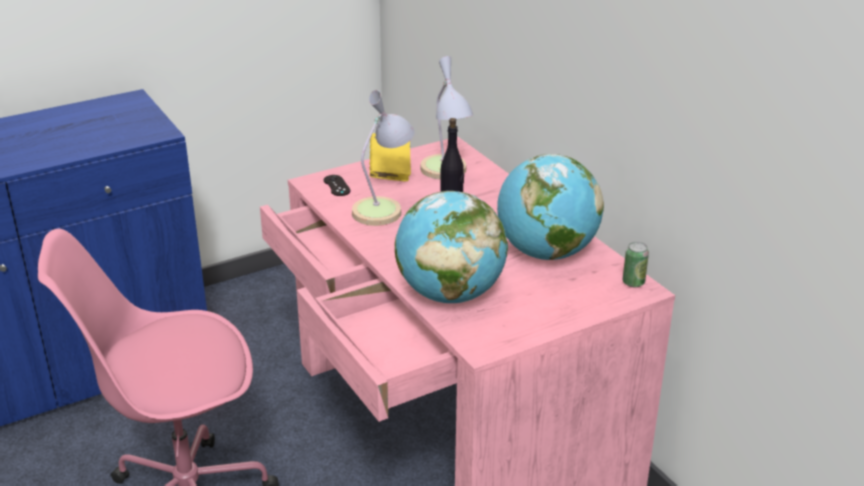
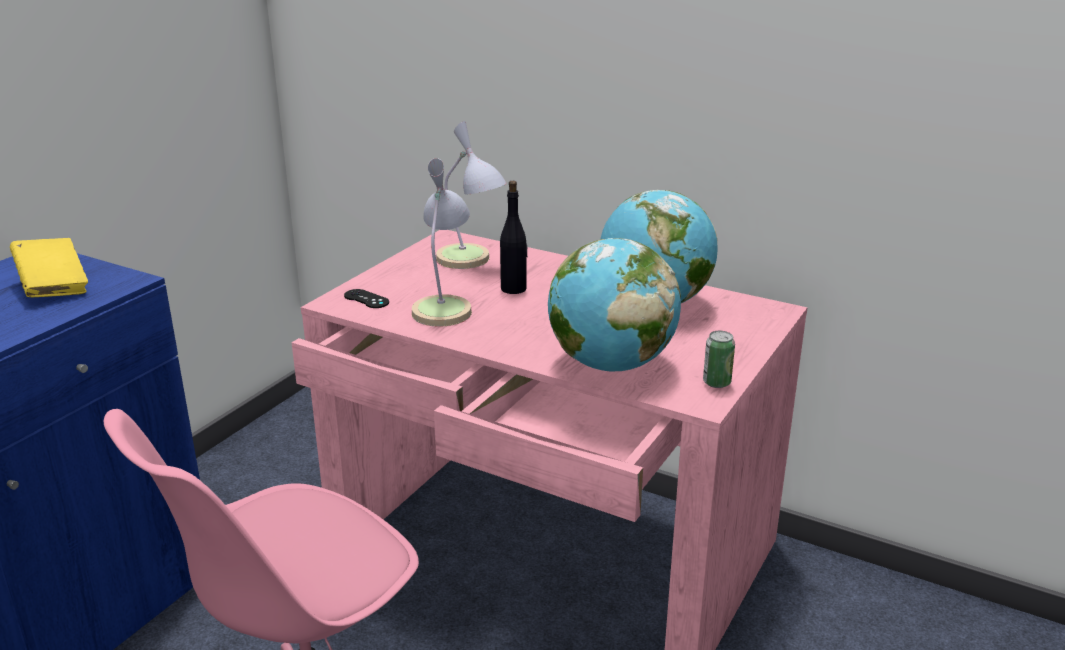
camera: 30 degrees left, 5 degrees down
yellow book [370,133,411,181] -> yellow book moved to [10,238,88,297]
can [622,242,649,287] -> can moved to [703,331,735,388]

